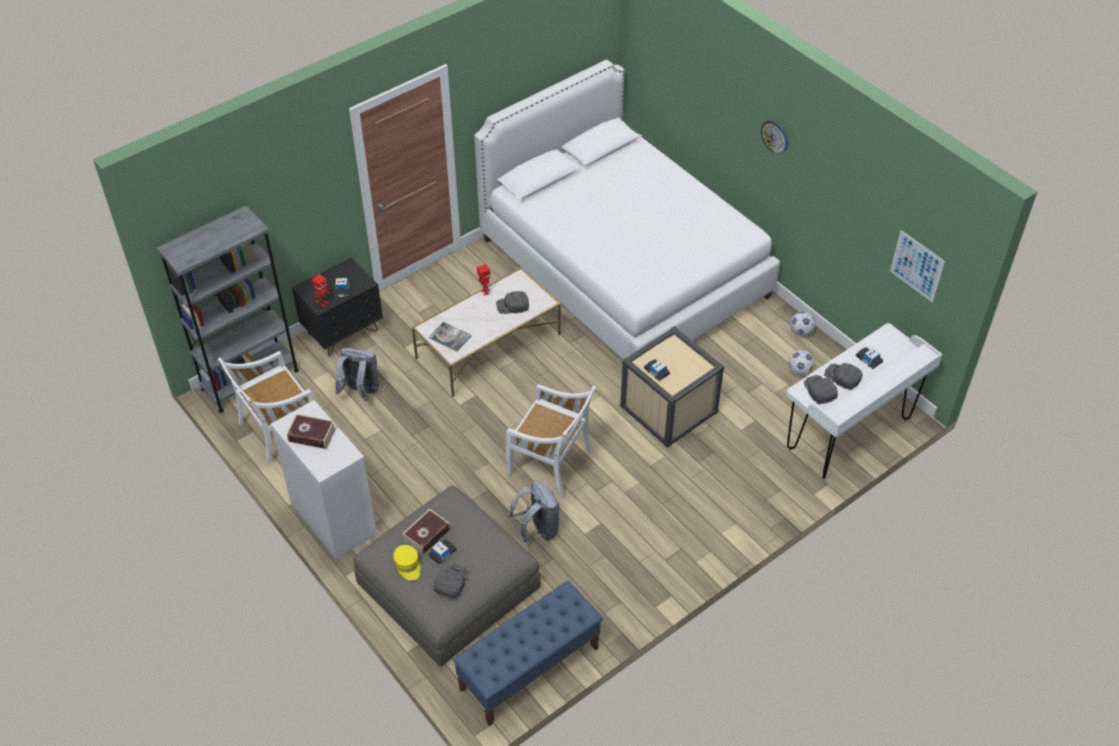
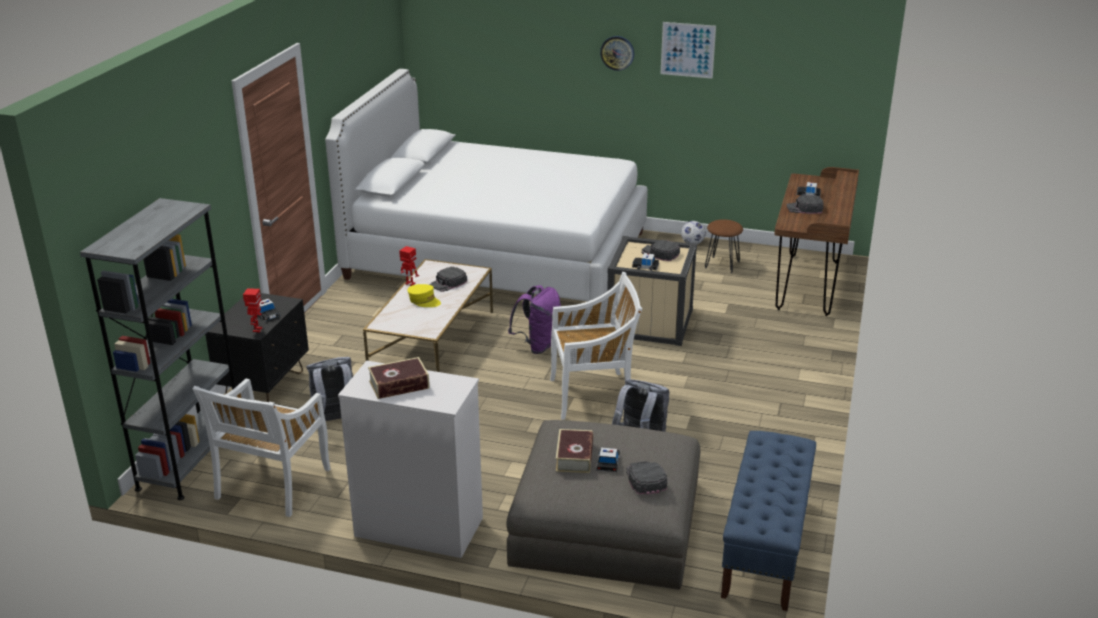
camera: 35 degrees left, 20 degrees down
yellow cap [394,545,421,581] -> yellow cap moved to [407,284,441,307]
book [429,322,472,352] -> none
white desk [786,323,942,479] -> brown desk [774,167,859,316]
football [789,350,814,376] -> brown stool [705,219,743,273]
black cap [804,375,838,405] -> black cap moved to [642,240,680,261]
picture [890,230,945,302] -> picture moved to [660,22,716,79]
none -> purple backpack [508,285,561,354]

